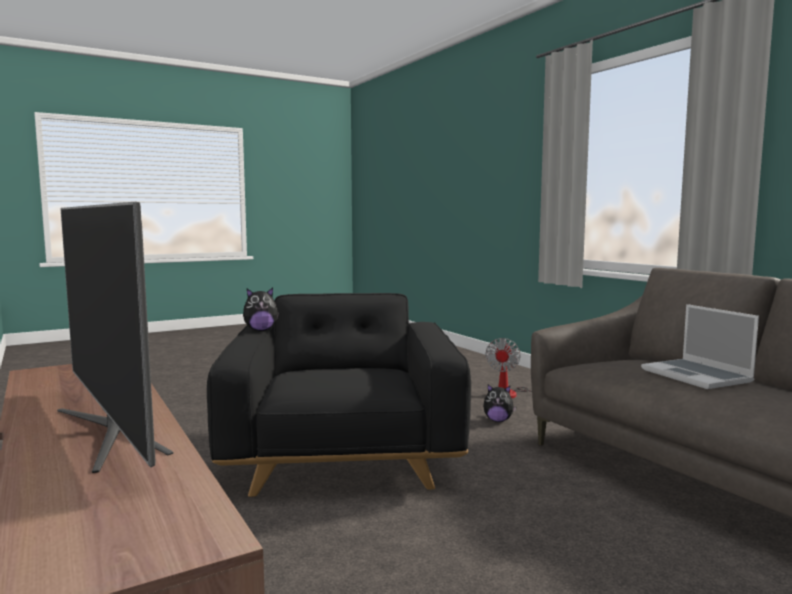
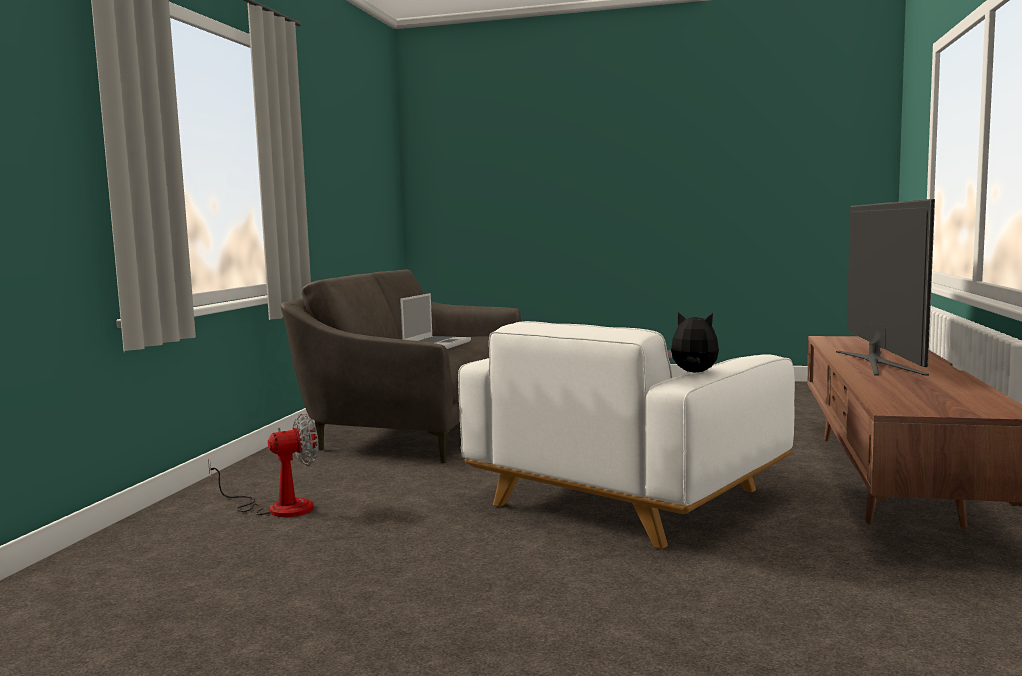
camera: 135 degrees left, 0 degrees up
black armchair [207,293,471,497] -> white armchair [458,321,795,549]
plush toy [483,384,517,422] -> none

